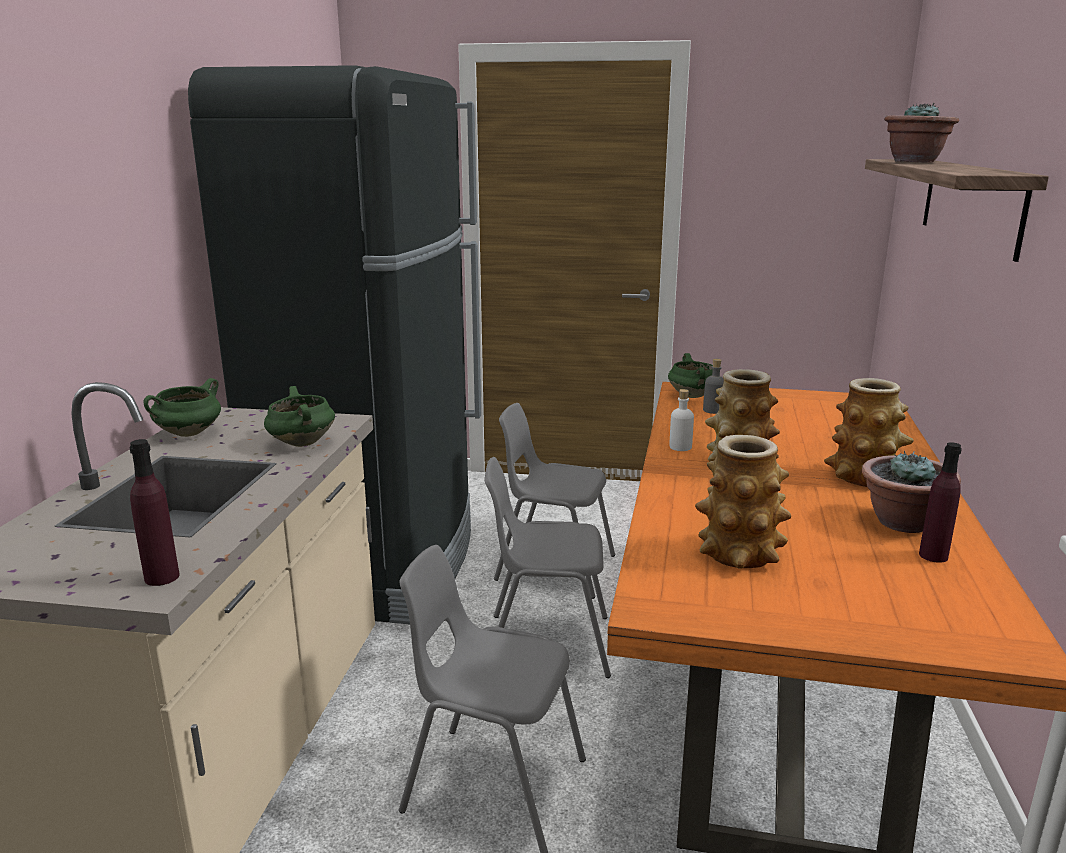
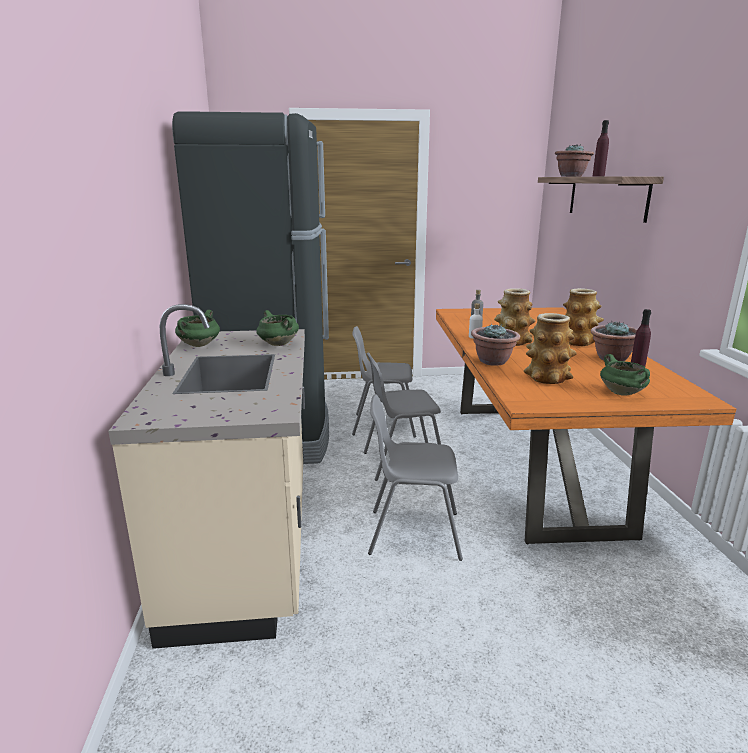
camera: 15 degrees left, 0 degrees up
purple bottle [129,439,180,586] -> purple bottle moved to [593,120,609,176]
green cooking pot [668,353,713,398] -> green cooking pot moved to [600,354,650,396]
none -> potted plant [471,324,520,366]

